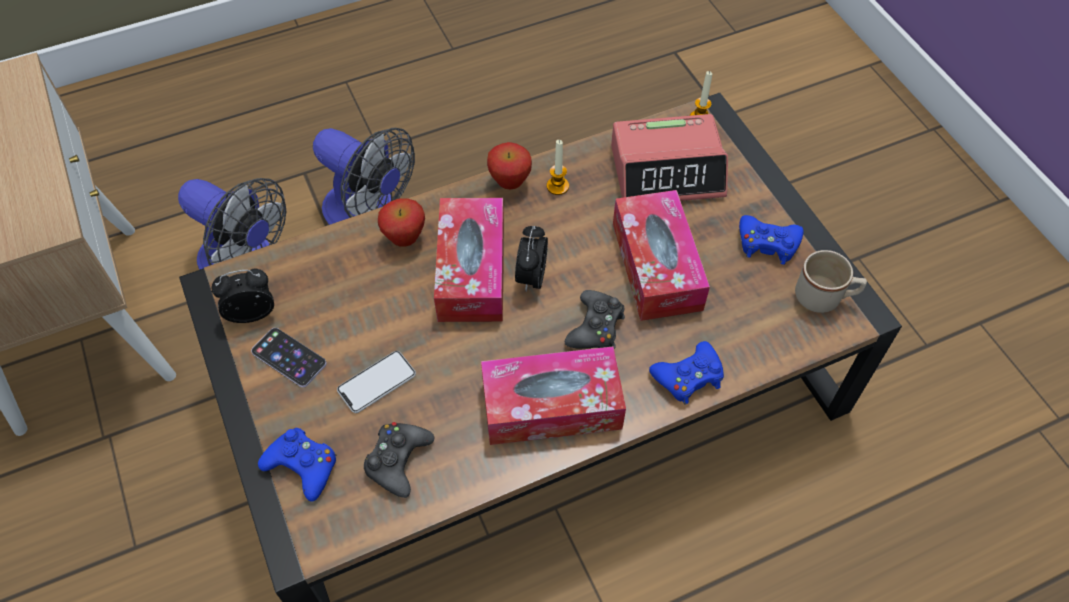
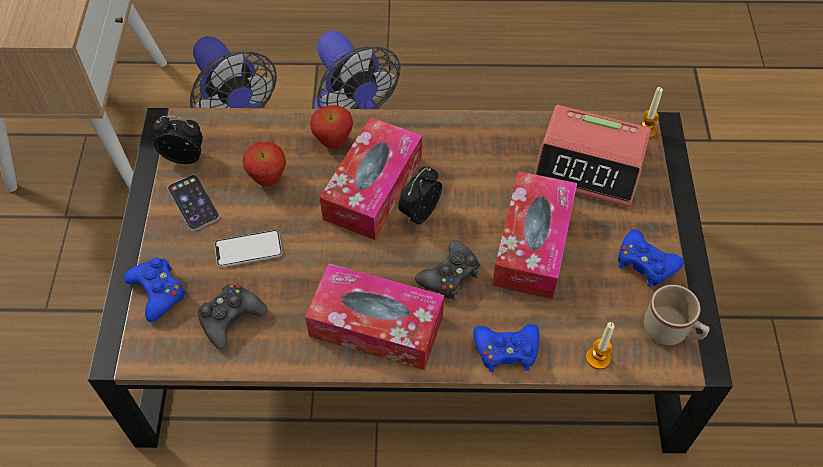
camera: 25 degrees right, 0 degrees up
apple [487,142,532,189] -> apple moved to [243,142,286,187]
candle [547,140,569,195] -> candle moved to [586,322,614,369]

